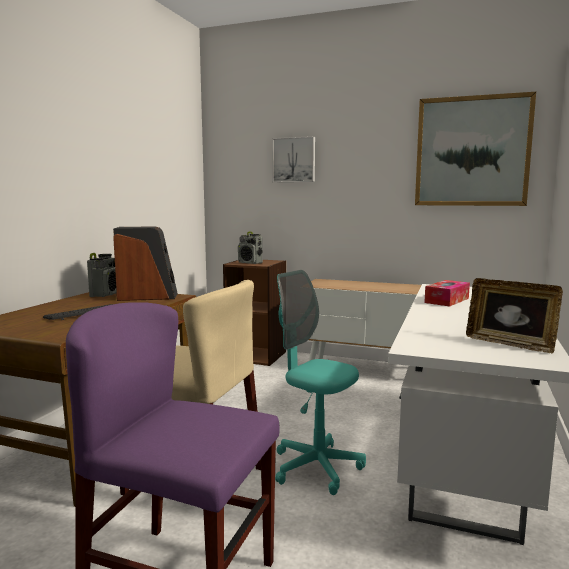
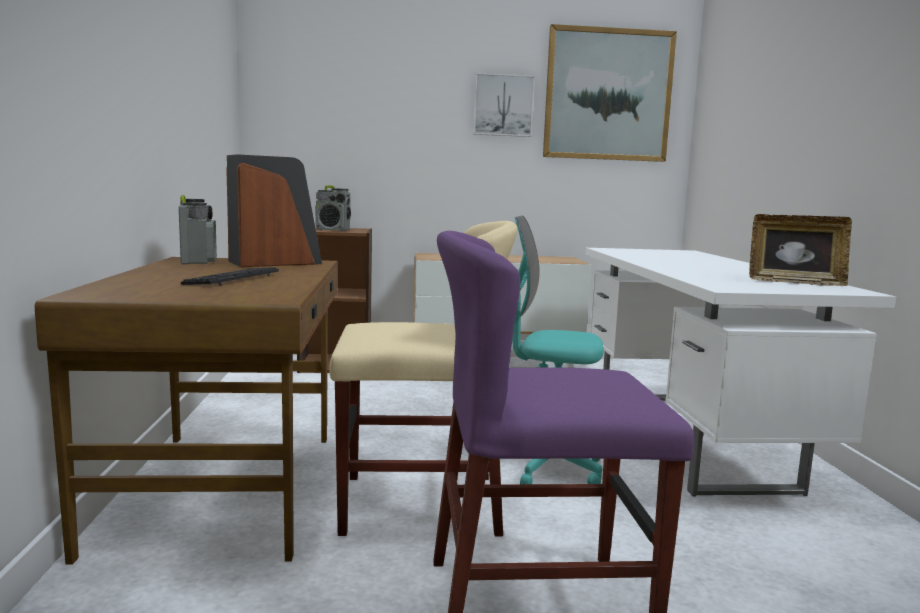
camera: 25 degrees left, 0 degrees up
picture [272,136,315,182] -> picture moved to [473,73,535,137]
tissue box [424,280,470,307] -> none

